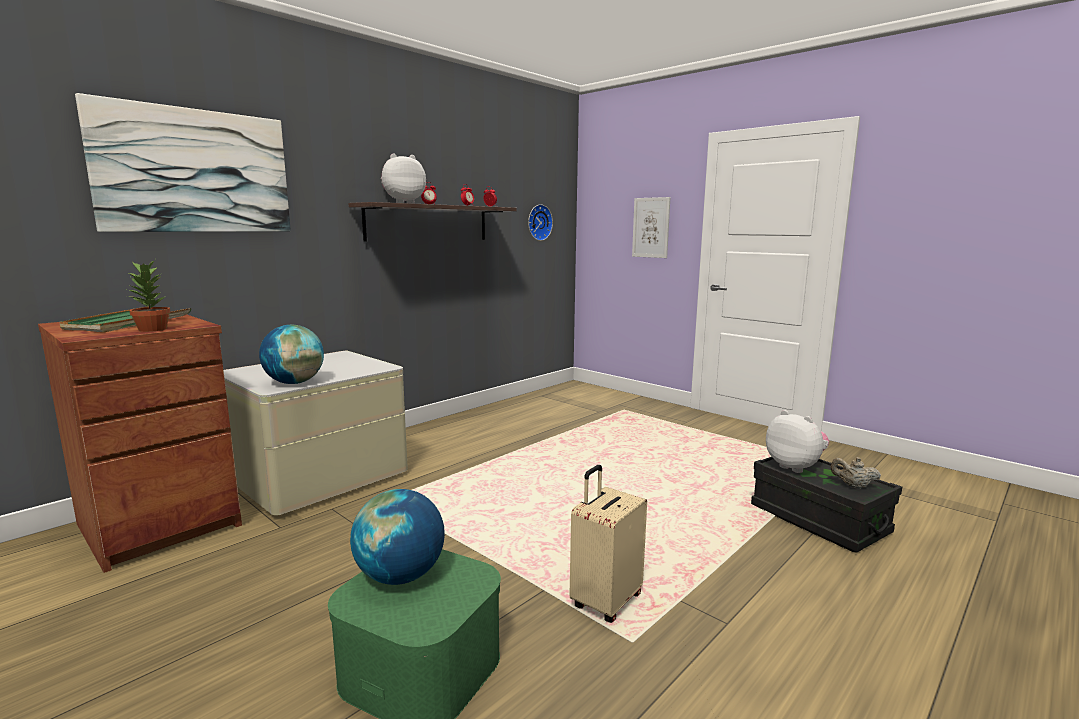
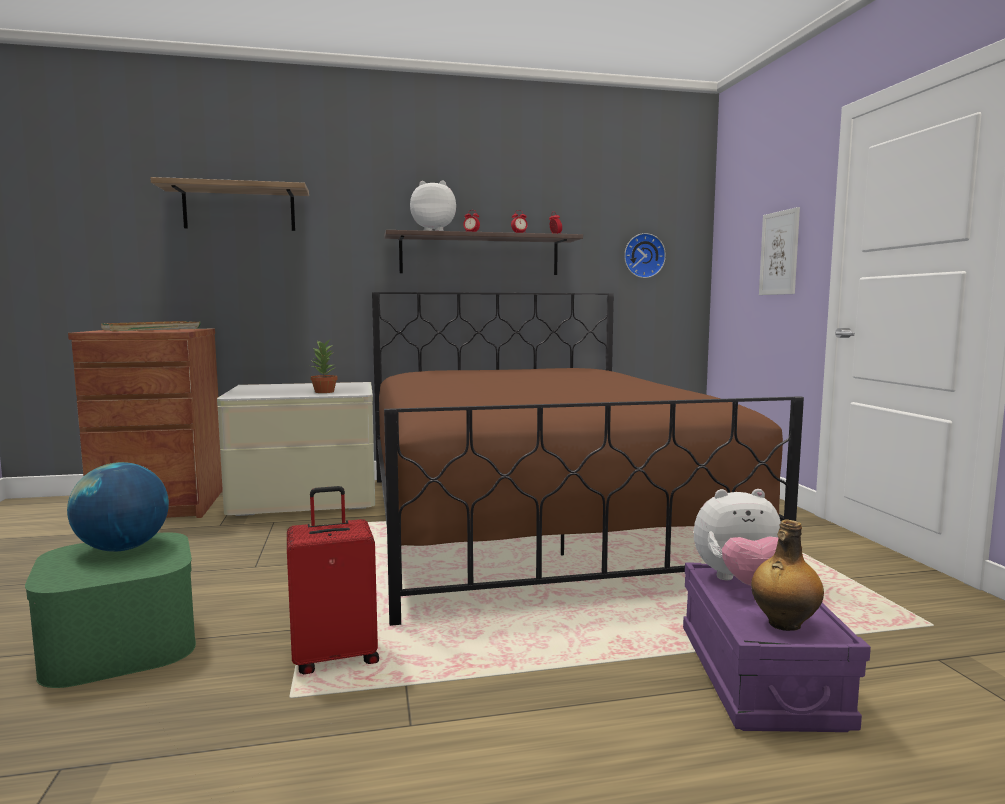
camera: 35 degrees right, 5 degrees down
picture [75,93,291,232] -> shelf [150,177,309,231]
potted plant [127,261,170,332] -> potted plant moved to [311,340,337,393]
globe [259,325,324,384] -> none
beige suitcase [569,465,647,623] -> red suitcase [287,486,379,674]
black storage box [751,457,902,553] -> purple storage box [683,563,871,732]
plush toy [766,410,829,473] -> plush toy turned 90 degrees clockwise [694,489,781,586]
beige teapot [830,457,881,489] -> bottle [751,519,824,631]
none -> brown bed [372,292,804,626]

